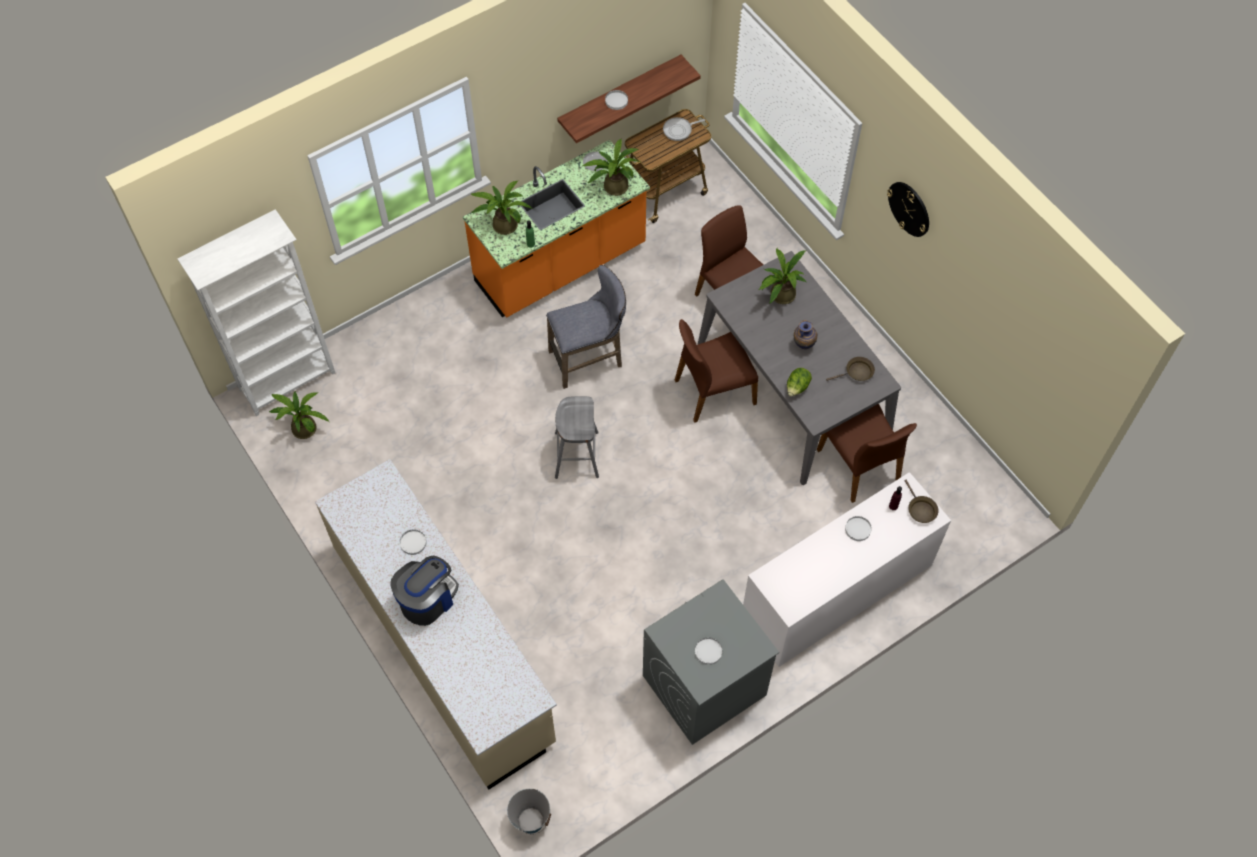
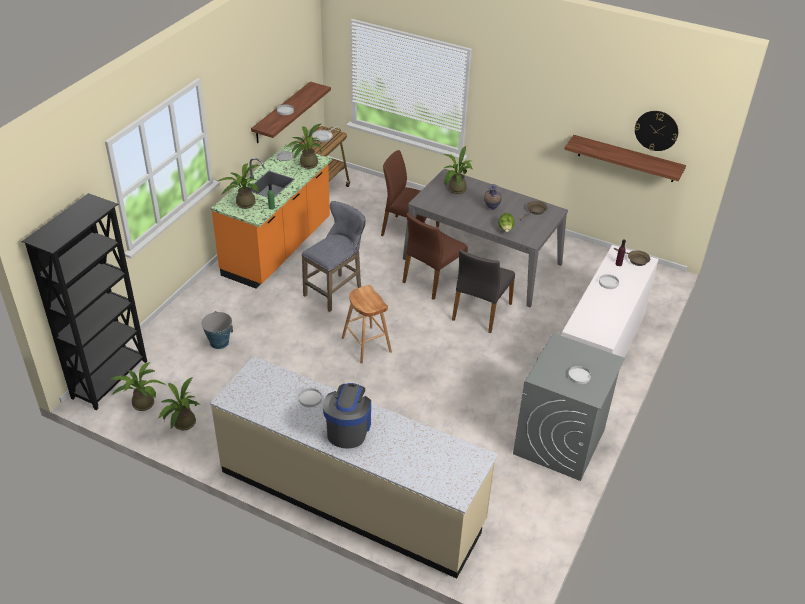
camera: 30 degrees left, 20 degrees down
white bookcase [178,209,335,416] -> black bookcase [22,193,147,410]
bucket [507,789,551,835] -> bucket moved to [201,311,233,349]
grey stool [555,396,599,479] -> brown stool [342,285,392,364]
brown chair [817,404,917,503] -> none
wall clock [887,182,929,237] -> wall clock moved to [635,111,678,151]
none -> potted plant [157,377,200,430]
none -> grey chair [452,249,515,333]
none -> shelf [564,135,686,182]

